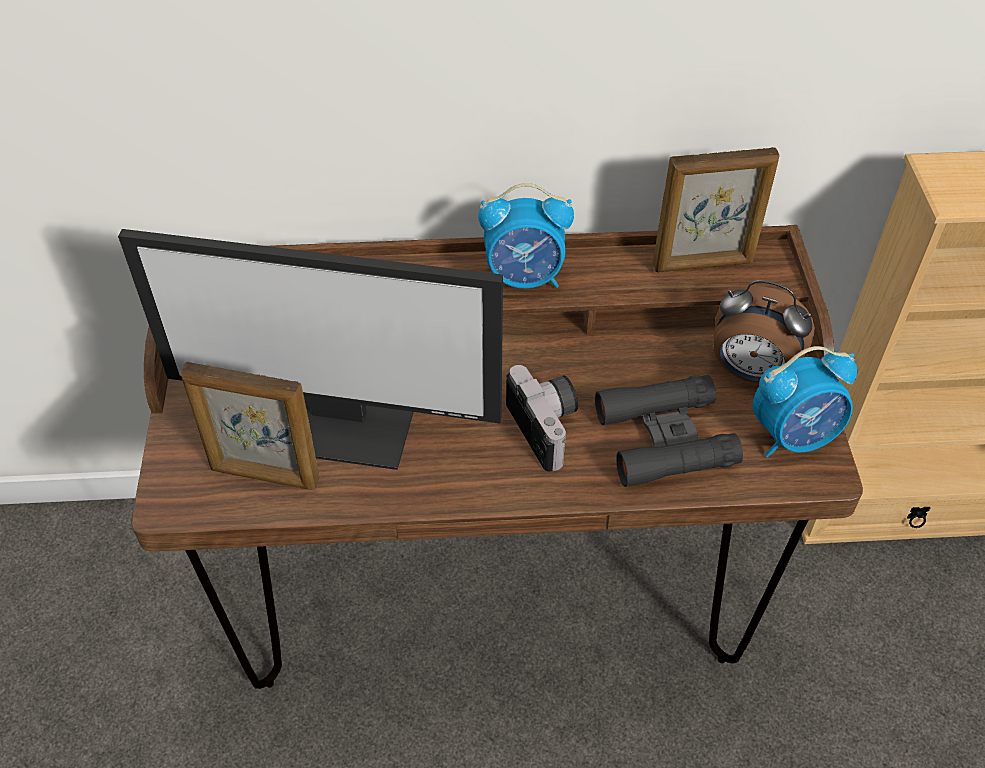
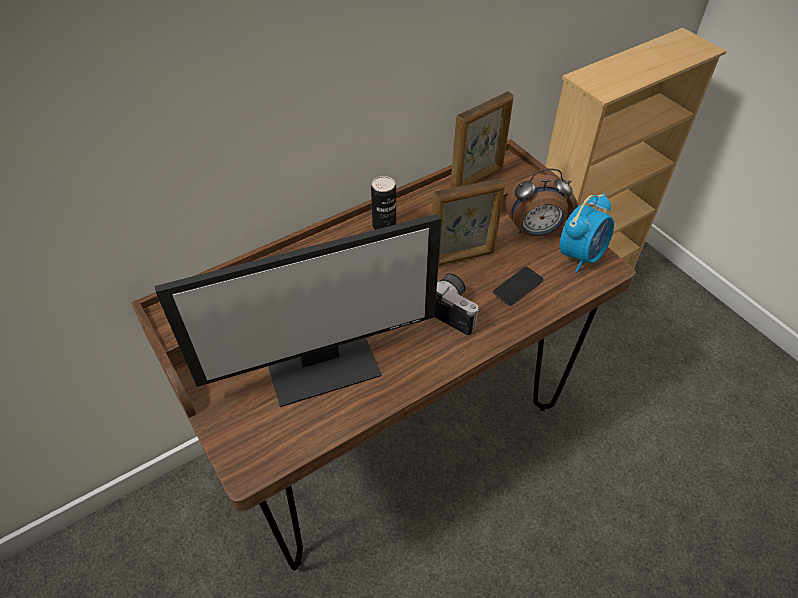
camera: 30 degrees left, 0 degrees up
picture frame [180,362,320,490] -> picture frame moved to [432,178,505,265]
alarm clock [478,183,574,289] -> can [371,176,396,230]
black binoculars [595,375,743,487] -> phone [493,267,544,306]

